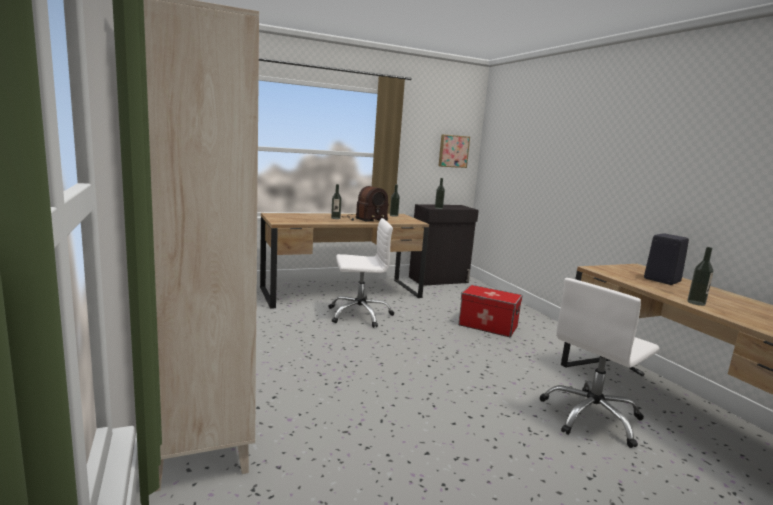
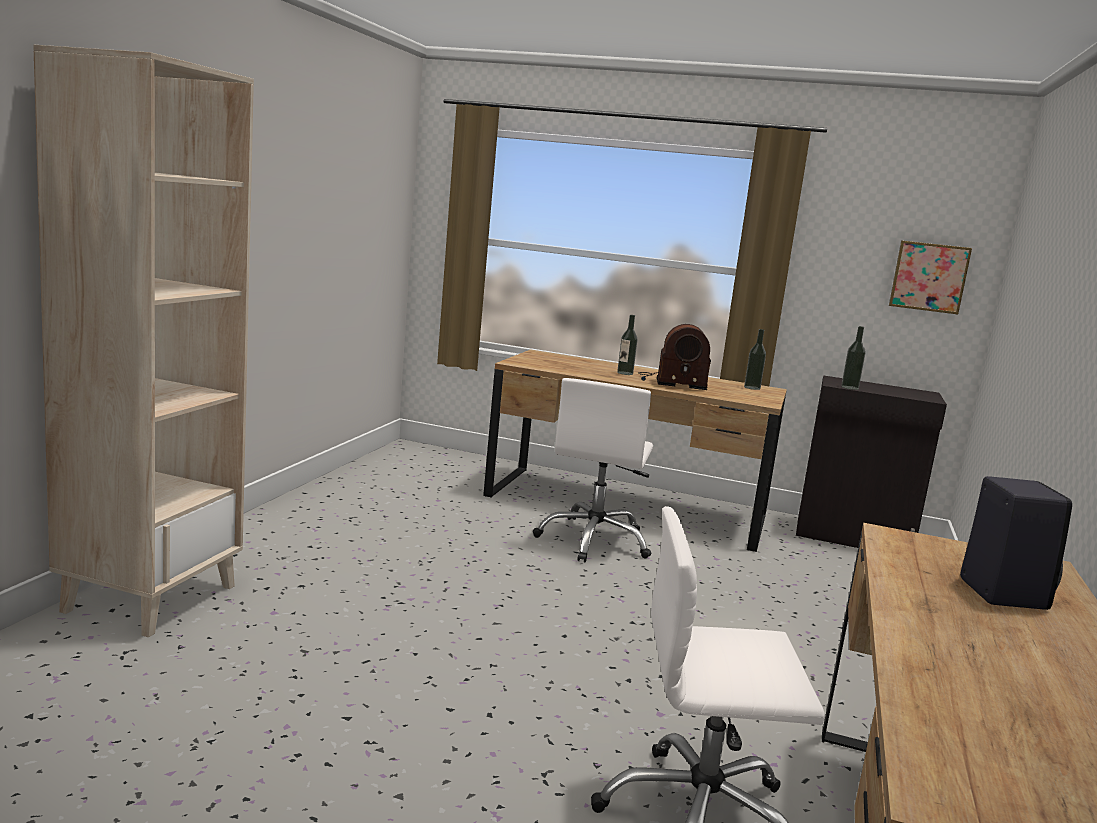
camera: 40 degrees right, 0 degrees up
white office chair [329,218,394,328] -> white office chair turned 75 degrees clockwise [533,378,653,562]
storage box [458,285,522,337] -> none
bottle [687,247,714,306] -> none

